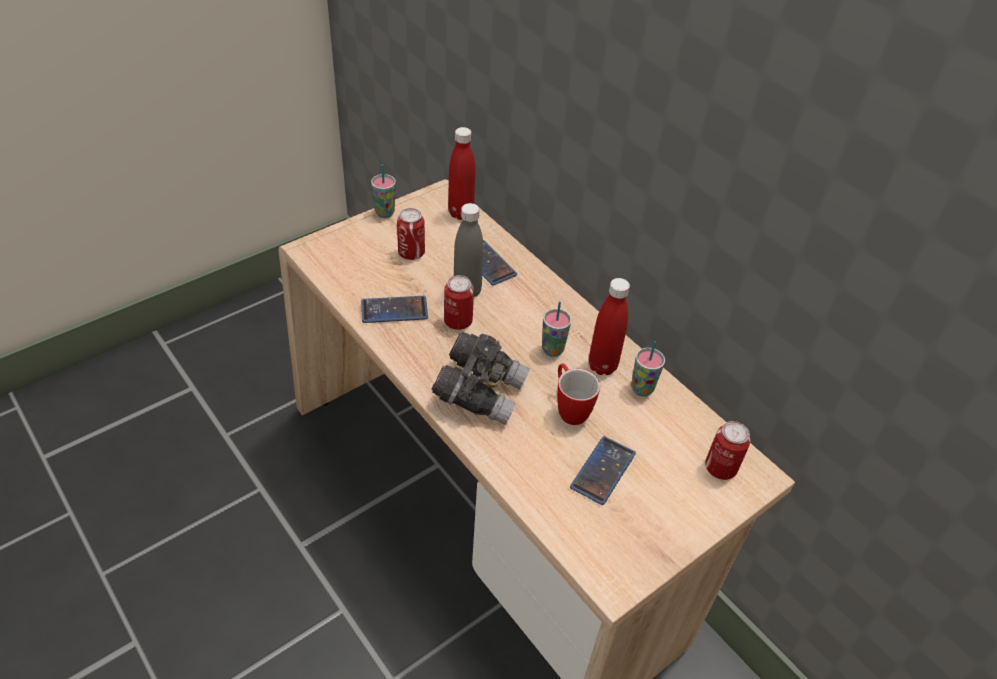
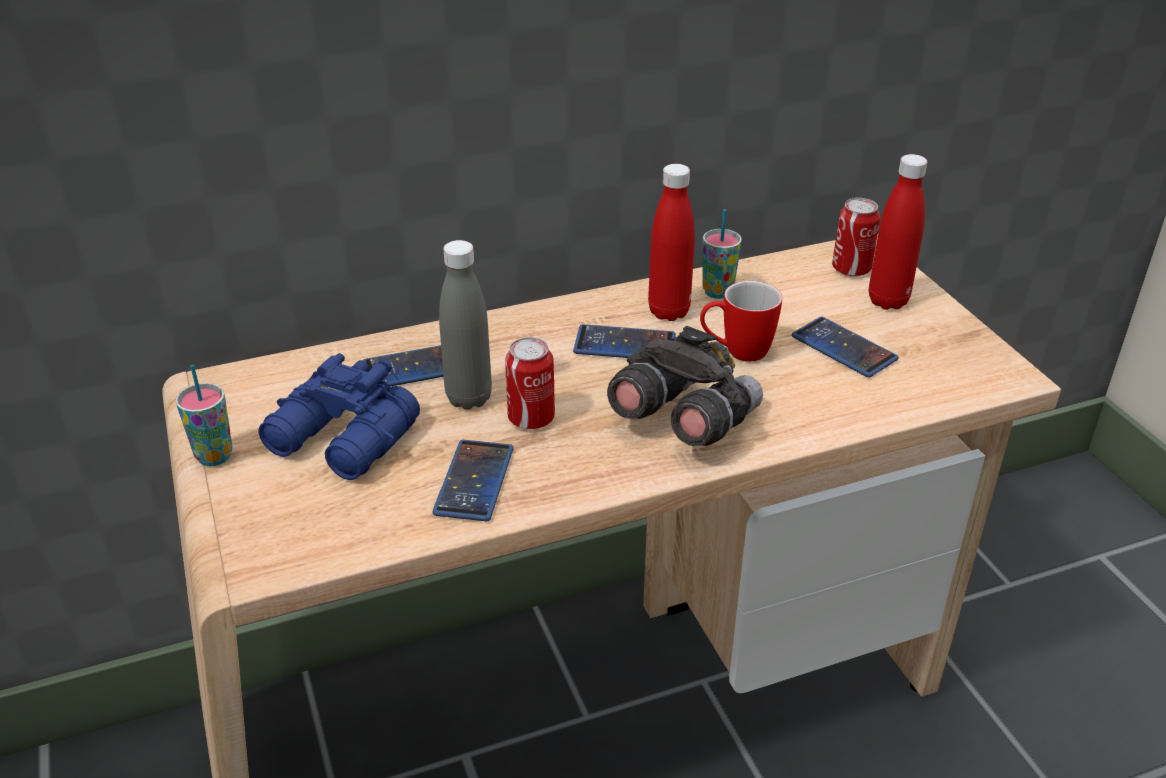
camera: 70 degrees left, 10 degrees down
can [397,208,425,260] -> blue binoculars [258,353,420,480]
red bottle [448,127,475,220] -> red bottle moved to [869,154,928,310]
cup [542,301,571,357] -> phone [573,324,676,358]

